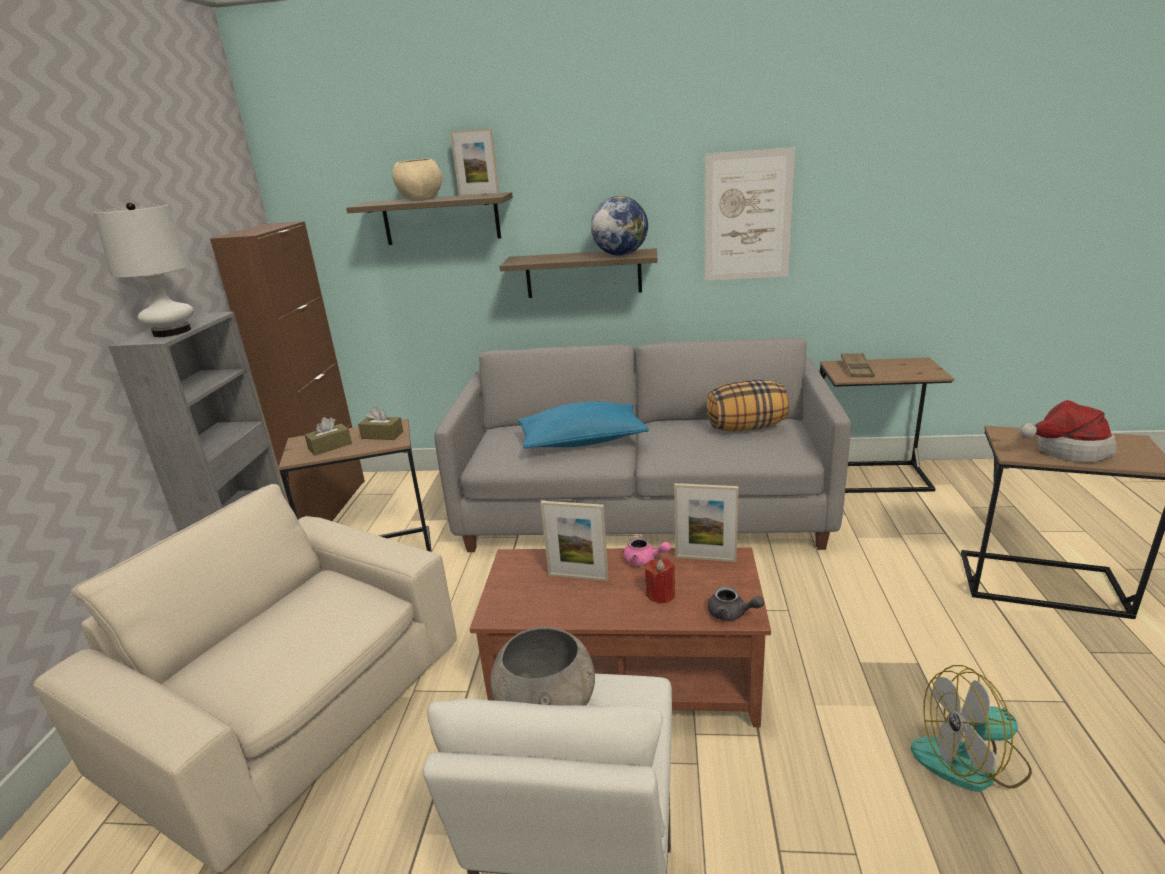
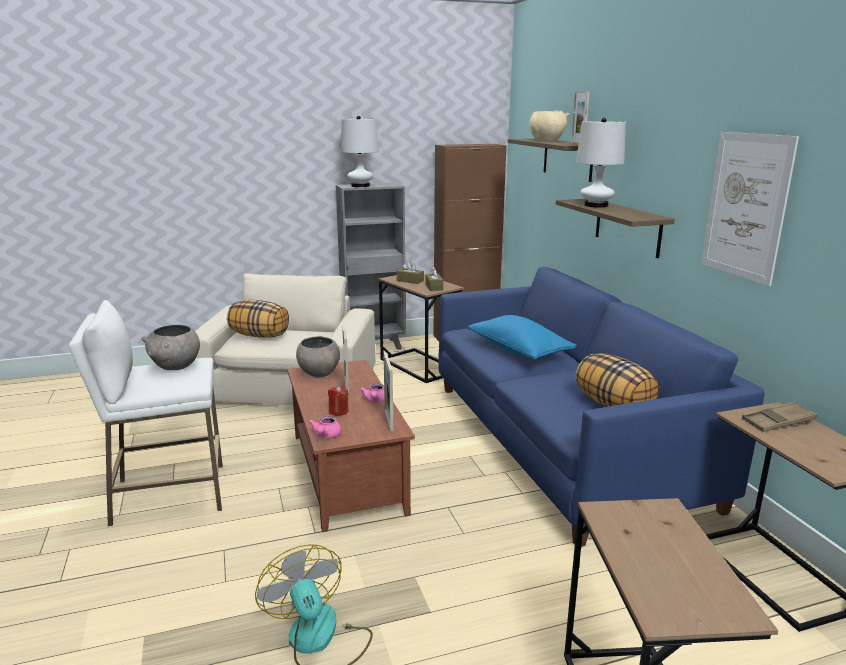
camera: 65 degrees right, 5 degrees down
grey sofa [434,338,851,552] -> blue sofa [438,267,765,547]
globe [591,196,648,256] -> none
grey teapot [708,586,764,621] -> pink teapot [308,416,341,438]
hat [1019,400,1117,462] -> none
none -> pillow [227,300,289,338]
none -> grey bowl [296,336,340,377]
none -> white table lamp [576,118,626,207]

